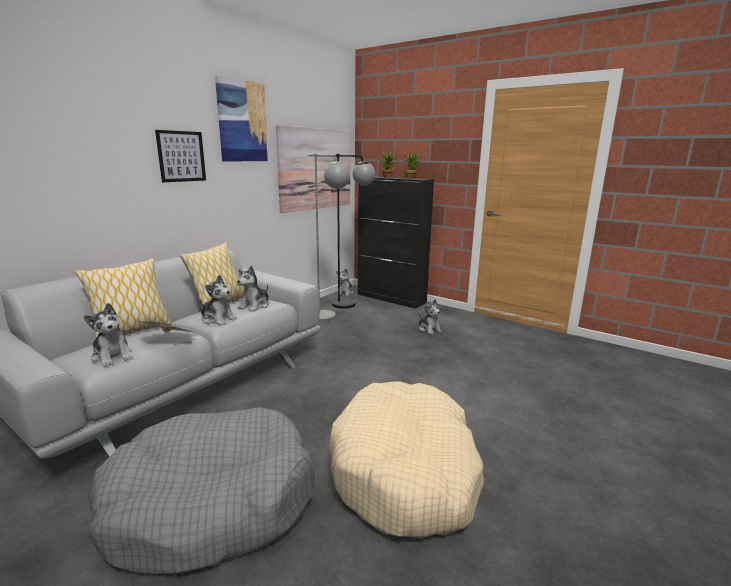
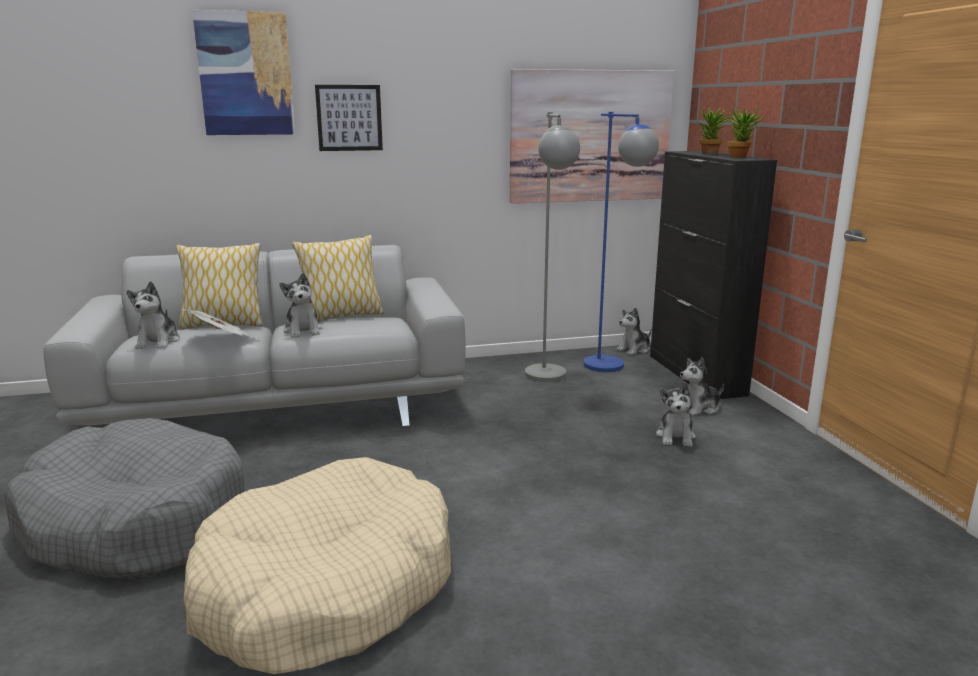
camera: 40 degrees right, 0 degrees up
picture [215,76,269,161] -> picture moved to [192,10,295,135]
plush toy [237,266,269,312] -> plush toy moved to [680,357,724,416]
black floor lamp [332,154,376,309] -> blue floor lamp [584,112,659,372]

